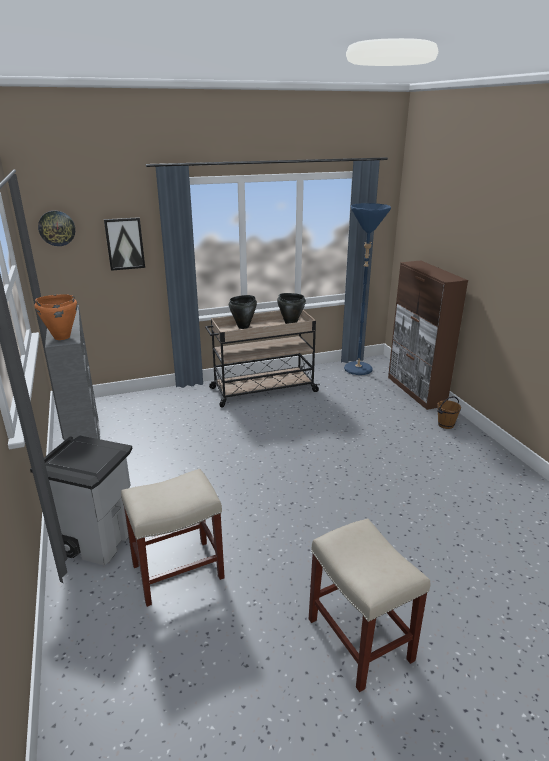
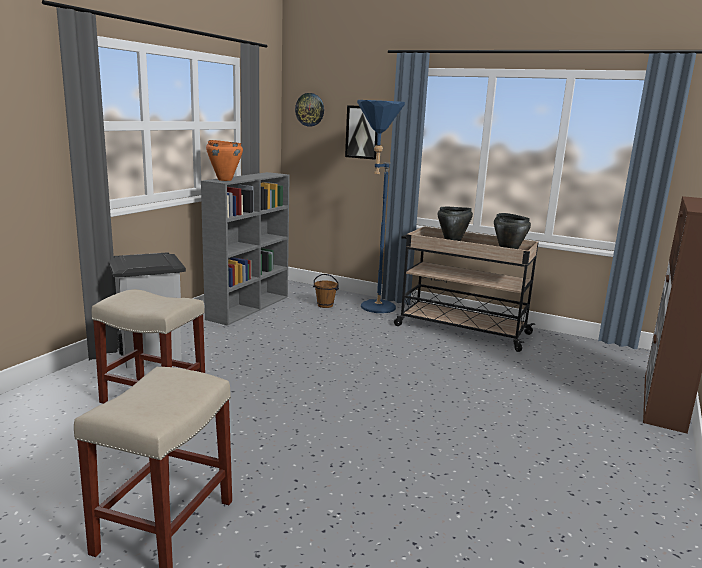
camera: 45 degrees right, 10 degrees down
blue floor lamp [344,203,391,375] -> blue floor lamp moved to [357,100,405,313]
brown bucket [437,396,461,429] -> brown bucket moved to [313,274,339,308]

